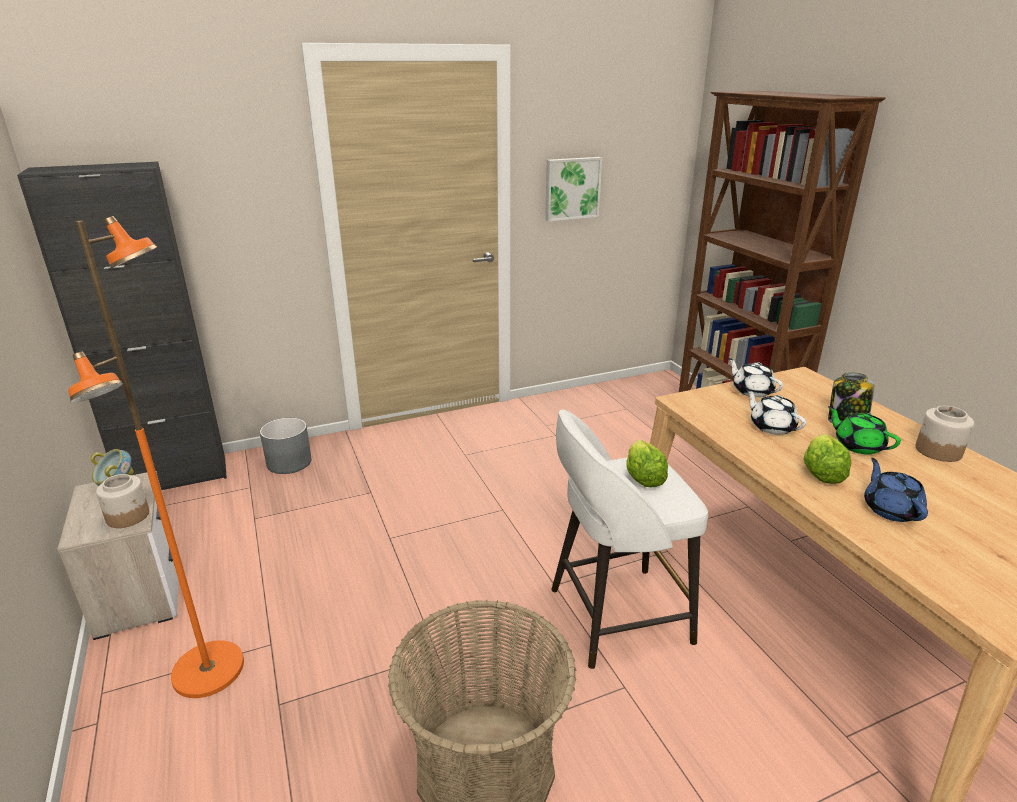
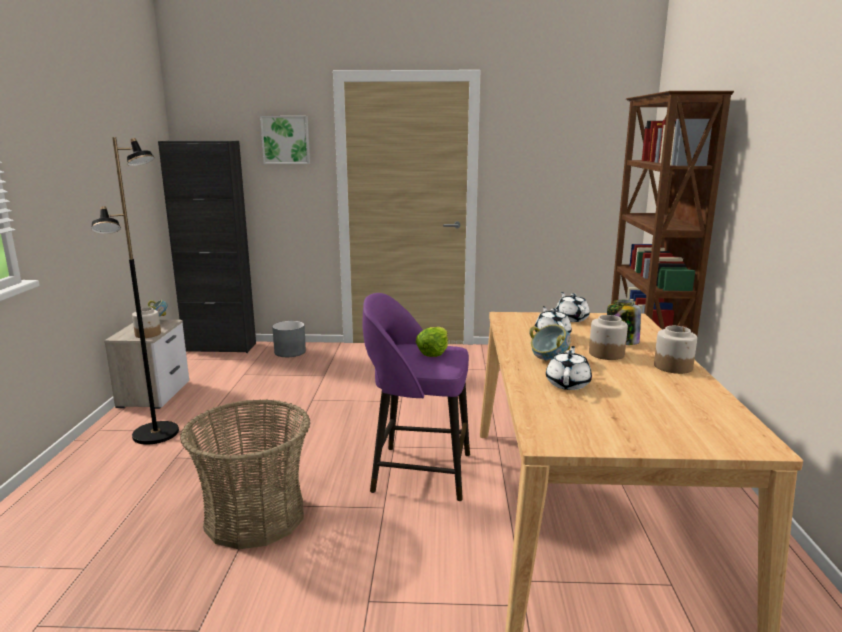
camera: 25 degrees right, 10 degrees down
orange floor lamp [68,216,244,698] -> black floor lamp [91,137,179,445]
picture [545,157,602,222] -> picture moved to [260,116,310,164]
white stool [551,410,708,669] -> purple stool [362,293,470,501]
lettuce [804,434,851,484] -> bowl [529,324,571,362]
green teapot [828,406,901,454] -> jar [589,315,628,360]
blue teapot [864,458,928,522] -> white teapot [546,346,592,390]

